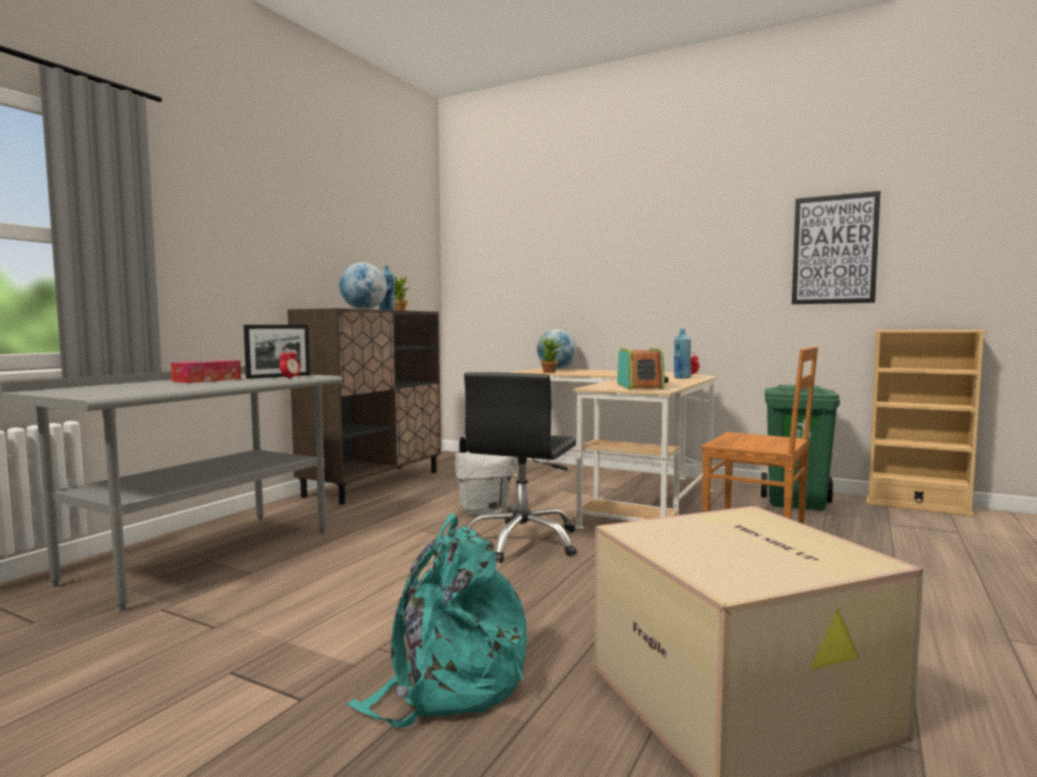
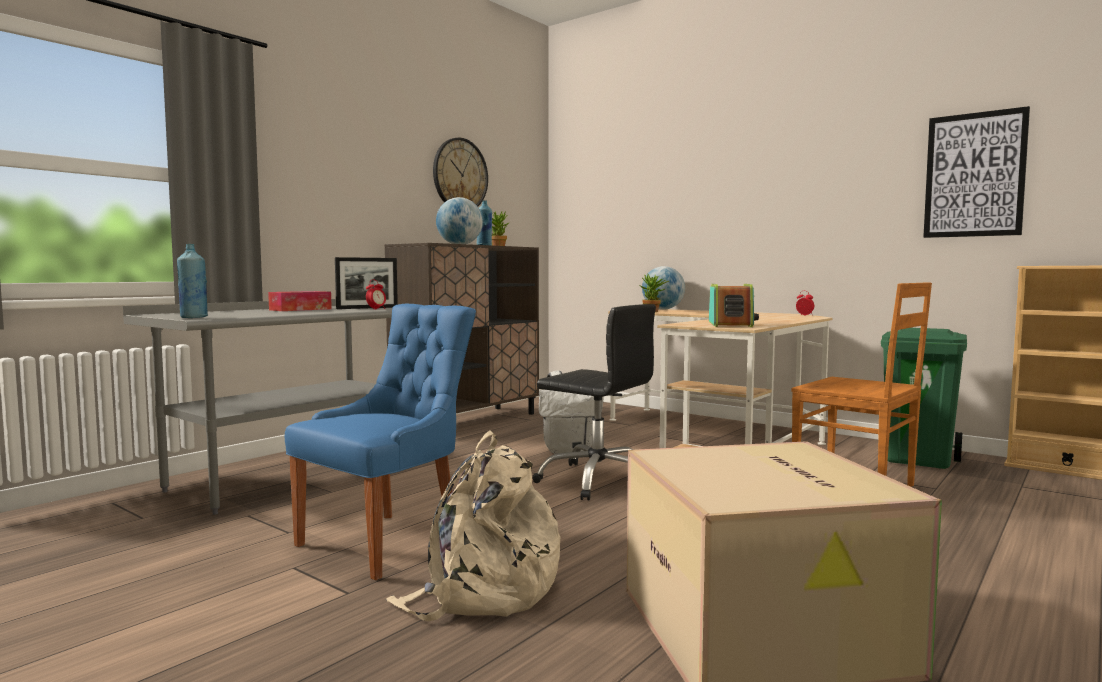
camera: 10 degrees right, 0 degrees up
turquoise backpack [347,513,527,728] -> beige backpack [386,431,560,621]
black office chair [464,372,577,563] -> black office chair turned 90 degrees counterclockwise [532,304,656,500]
blue bottle [674,329,691,379] -> blue bottle moved to [177,244,208,318]
none -> blue chair [285,304,476,580]
none -> wall clock [433,138,488,206]

